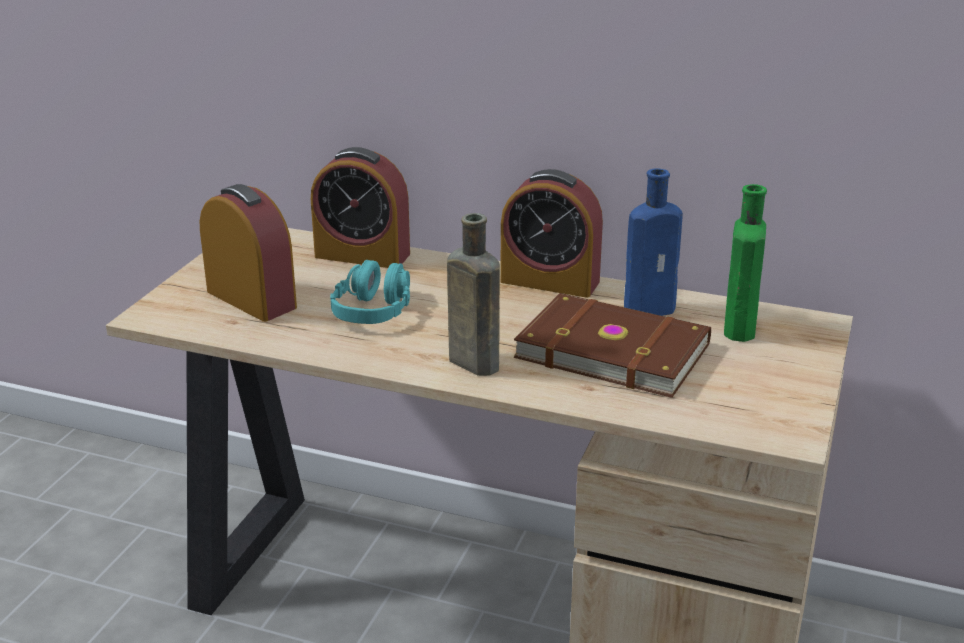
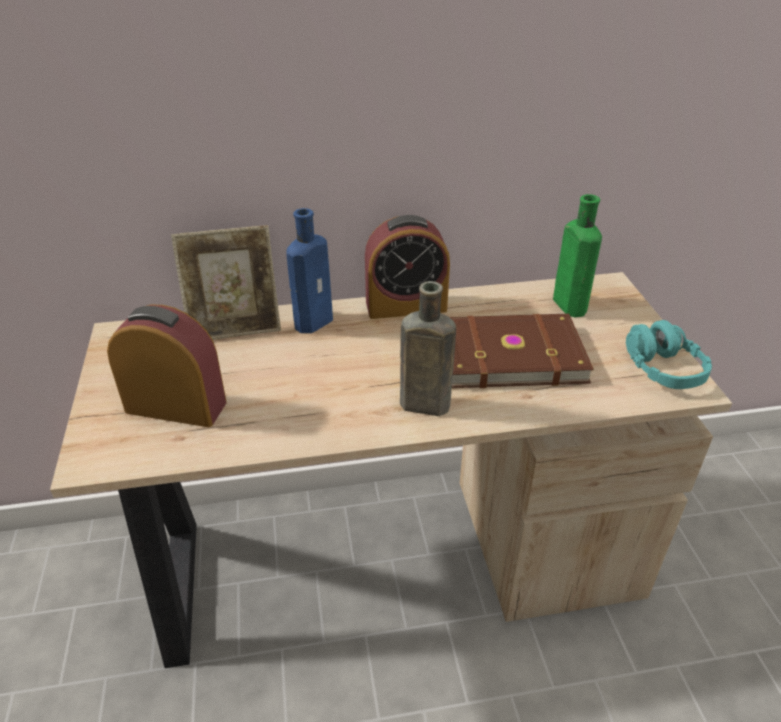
camera: 30 degrees left, 10 degrees up
alarm clock [311,147,410,268] -> picture frame [171,225,281,340]
turquoise headphones [330,260,410,324] -> turquoise headphones moved to [626,320,712,389]
blue bottle [624,169,683,316] -> blue bottle moved to [286,208,333,333]

